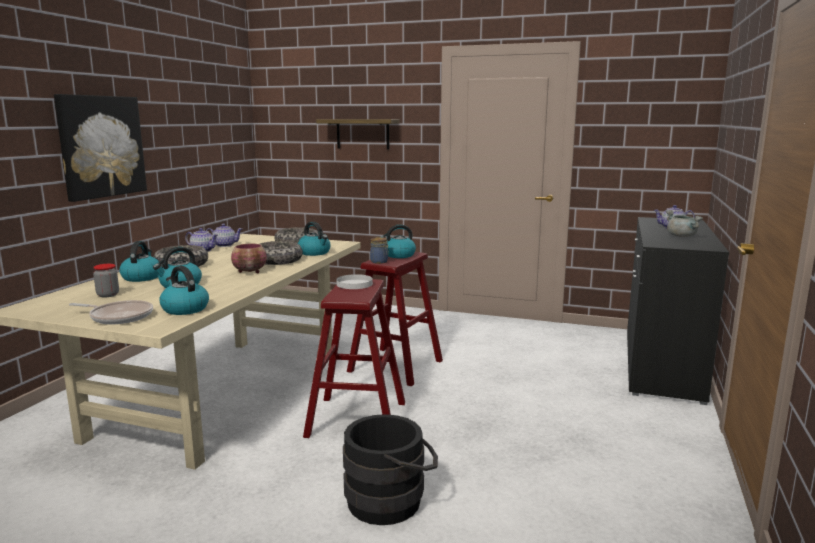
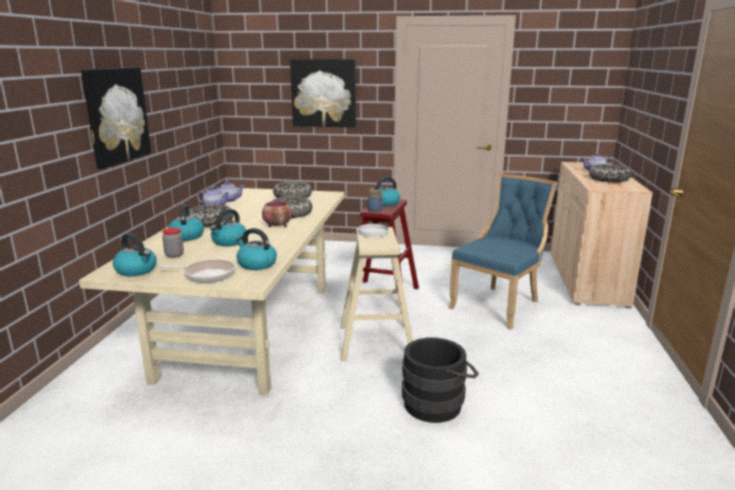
camera: 10 degrees left, 5 degrees up
kettle [298,222,331,256] -> kettle moved to [113,233,157,276]
red stool [303,279,405,438] -> beige stool [340,227,413,361]
shelf [316,119,400,149] -> picture [290,59,356,127]
black cabinet [627,217,729,405] -> beige cabinet [550,162,653,309]
grey cooking pot [666,210,703,237] -> bowl [589,164,631,182]
none -> blue chair [448,173,557,330]

